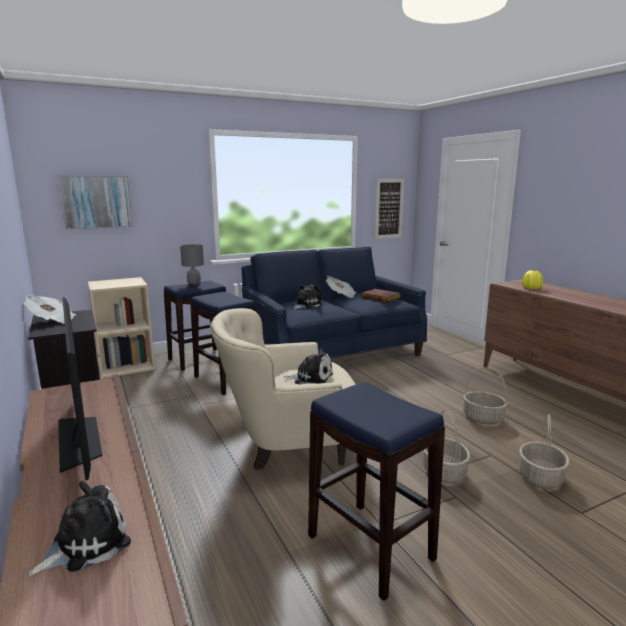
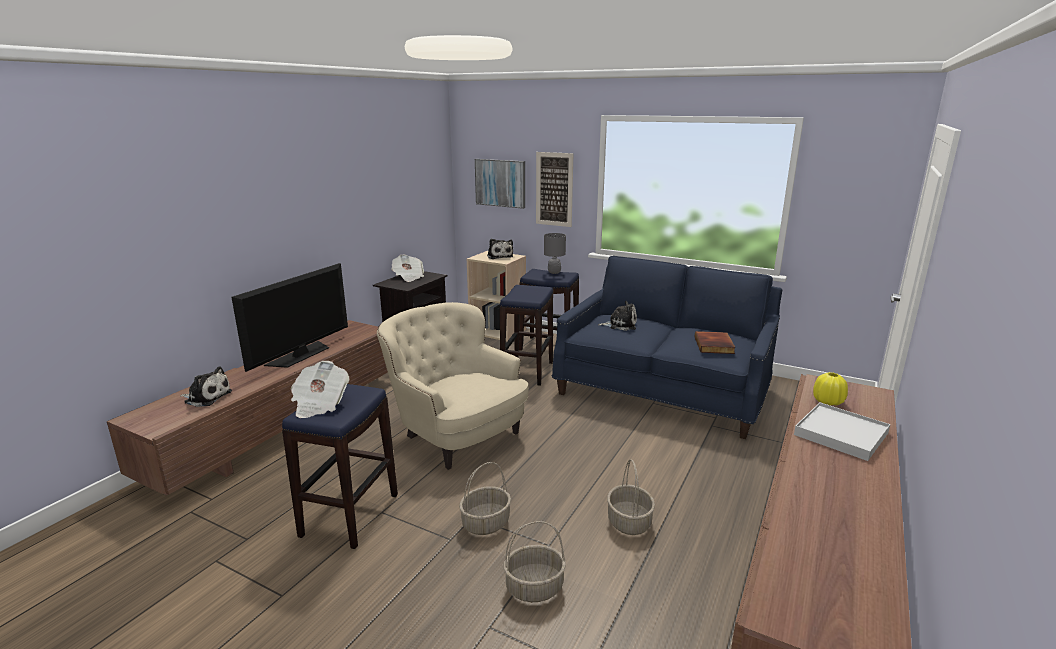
camera: 55 degrees right, 5 degrees up
plush toy [283,348,333,384] -> plush toy moved to [487,239,513,259]
newspaper [326,276,356,298] -> newspaper moved to [291,361,349,418]
picture [375,179,404,239] -> picture moved to [536,152,574,227]
none -> white tray [794,402,890,461]

